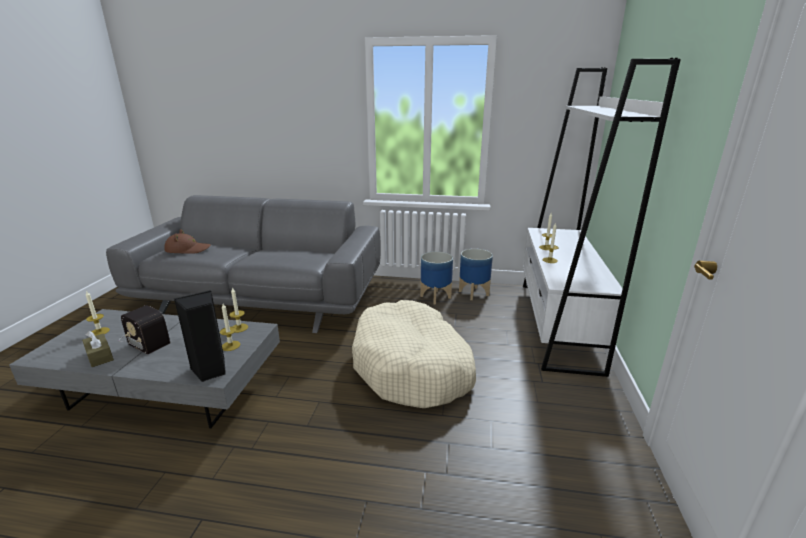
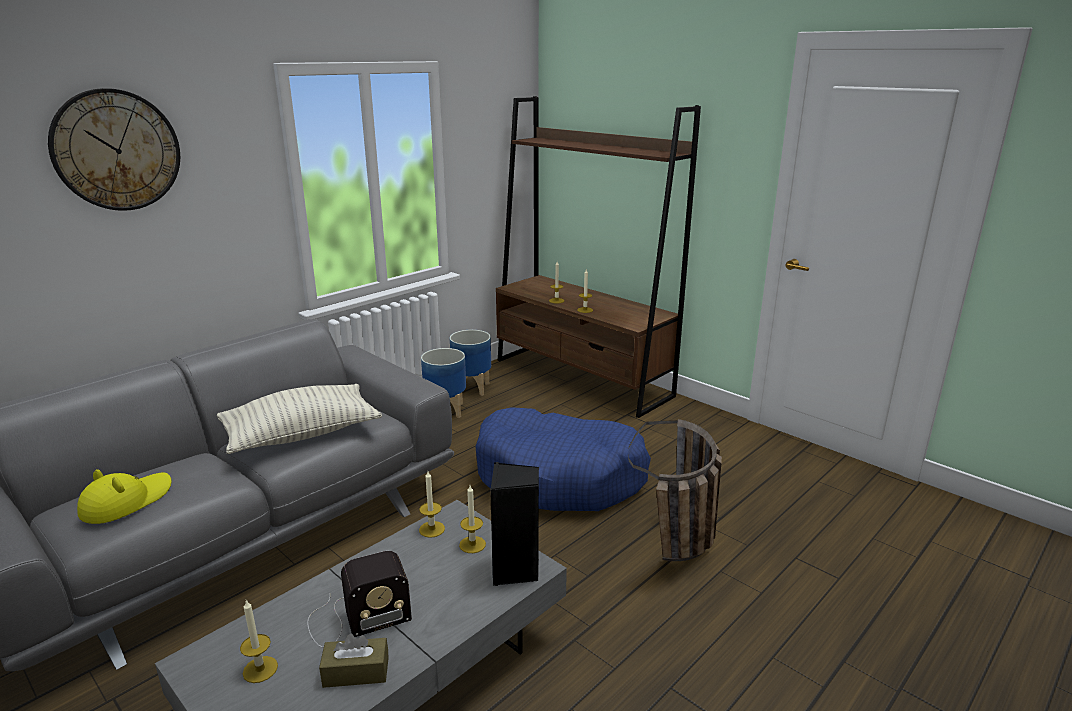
camera: 55 degrees left, 0 degrees up
brown hat [164,229,211,254] -> yellow hat [77,469,172,524]
beige dog bed [352,300,476,408] -> blue dog bed [475,407,651,511]
white bookcase [523,58,681,377] -> brown bookcase [496,96,701,418]
none -> wall clock [48,88,180,211]
none -> pillow [217,384,382,454]
none -> basket [628,419,722,561]

